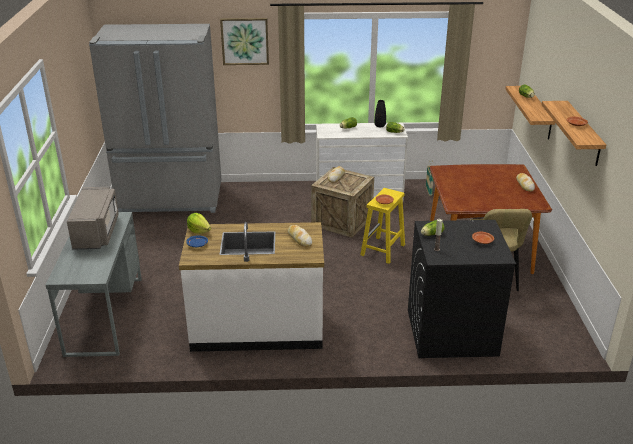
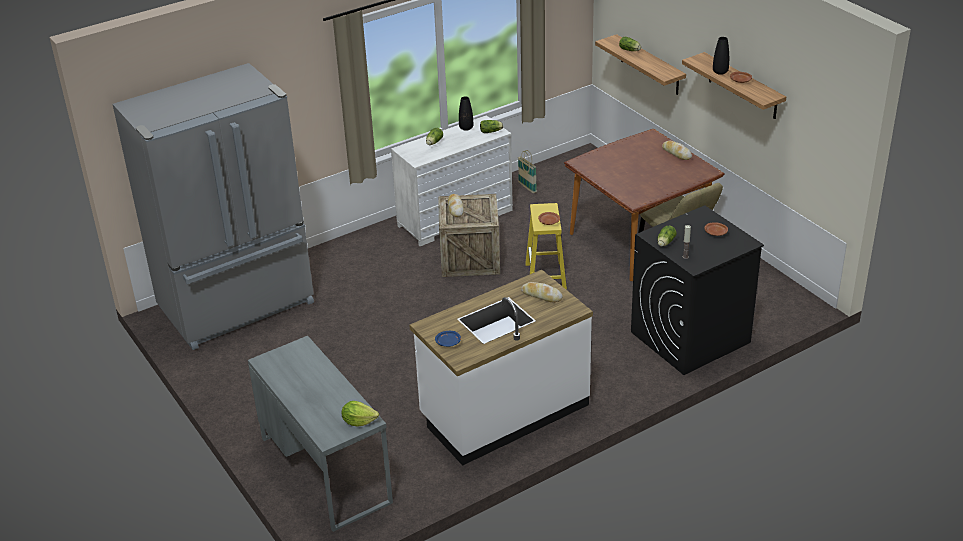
camera: 30 degrees left, 5 degrees up
grey microwave [67,187,119,250] -> none
lettuce [187,213,211,234] -> lettuce moved to [341,401,379,427]
picture [220,18,269,65] -> none
none -> black vase [713,37,729,75]

